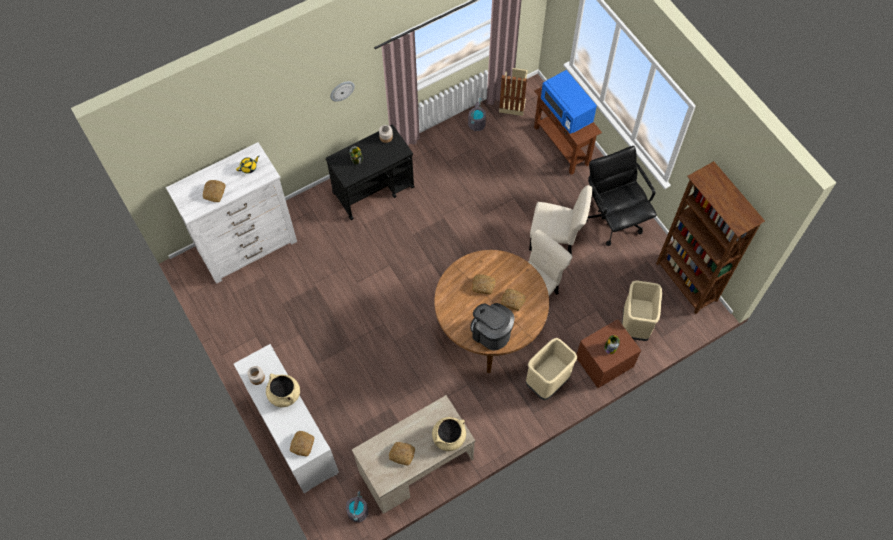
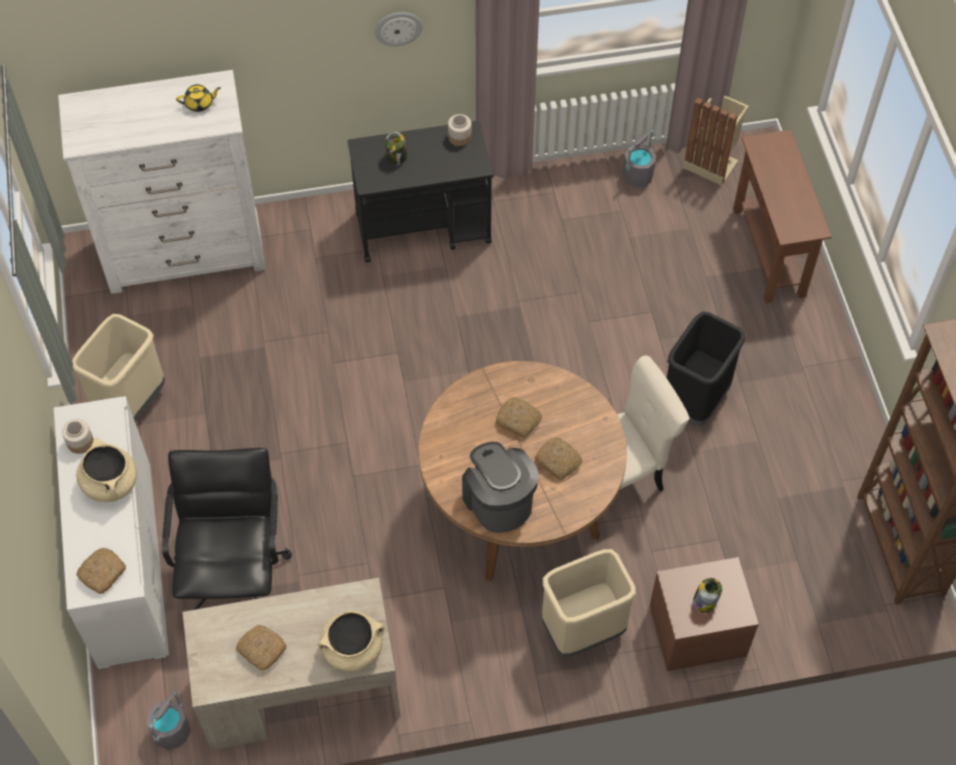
camera: 20 degrees right, 5 degrees down
bread [203,180,226,202] -> none
beige chair [529,185,592,255] -> black trash can [667,312,745,426]
blue microwave [541,70,597,134] -> none
black office chair [586,146,657,246] -> black office chair moved to [162,448,292,610]
beige trash can [622,280,662,341] -> beige trash can moved to [72,314,165,421]

